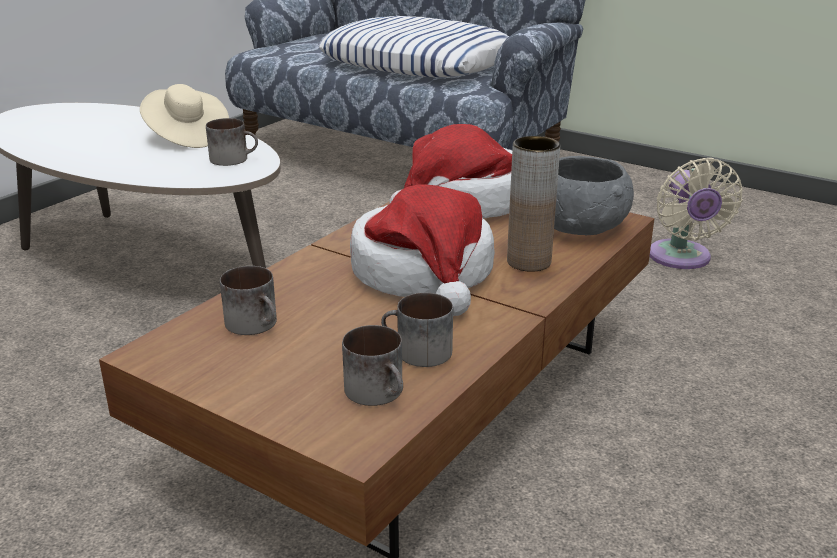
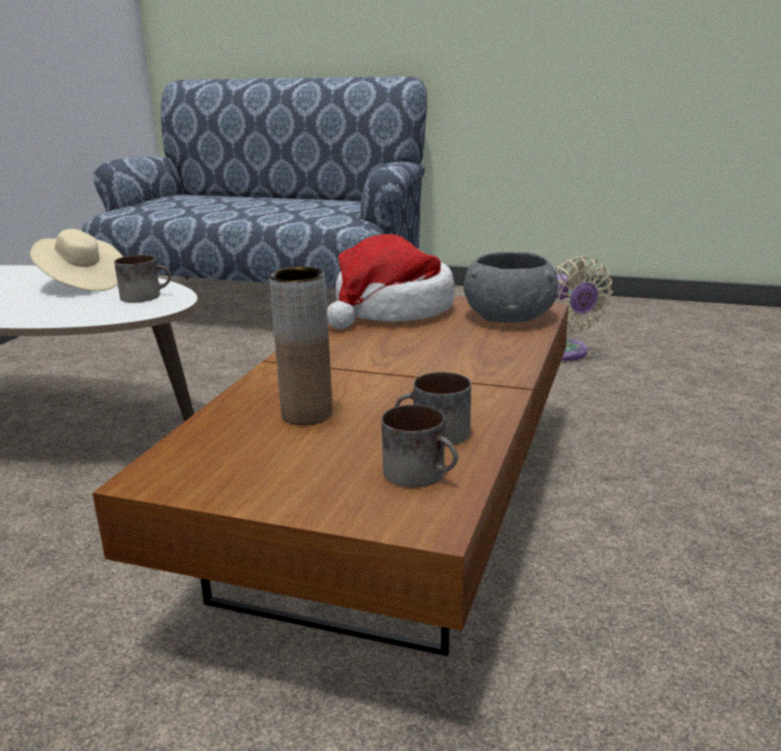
camera: 15 degrees left, 5 degrees down
mug [220,266,277,335] -> none
pillow [318,16,509,78] -> none
hat [350,184,495,316] -> none
brown vase [507,136,560,272] -> brown vase moved to [269,267,333,425]

